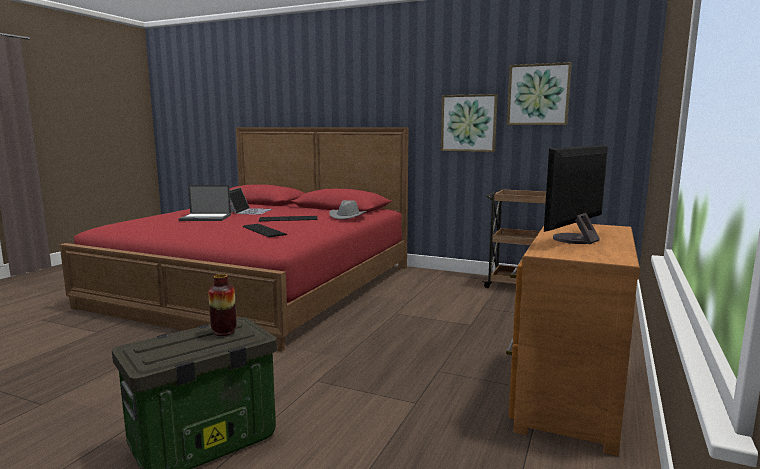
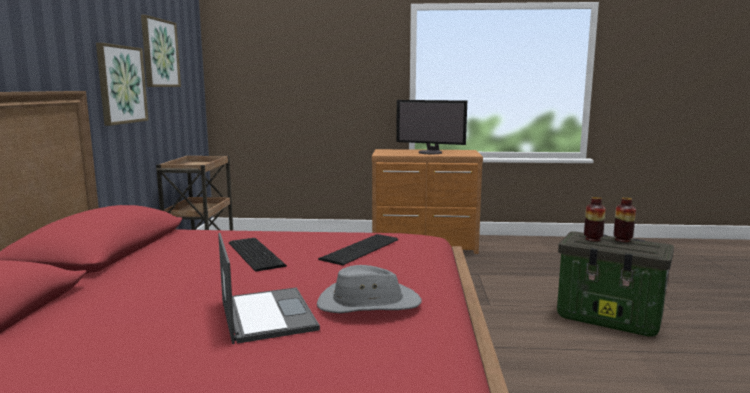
camera: 110 degrees left, 0 degrees up
laptop [230,187,272,215] -> none
grey hat [329,200,367,219] -> grey hat moved to [317,265,422,313]
none -> vase [614,197,636,242]

